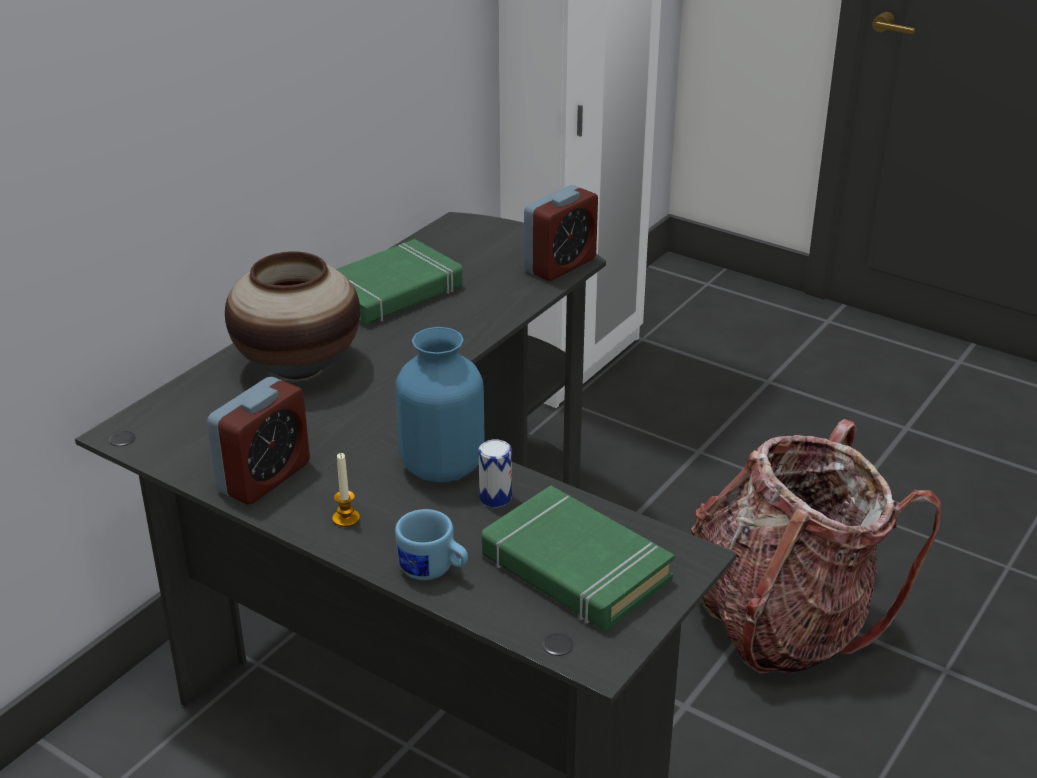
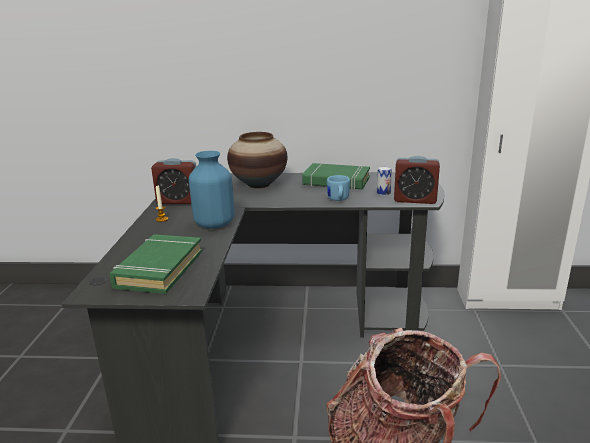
camera: 60 degrees right, 10 degrees down
blue mug [395,509,468,580] -> blue mug moved to [327,175,350,201]
can [479,439,512,507] -> can moved to [377,167,392,195]

